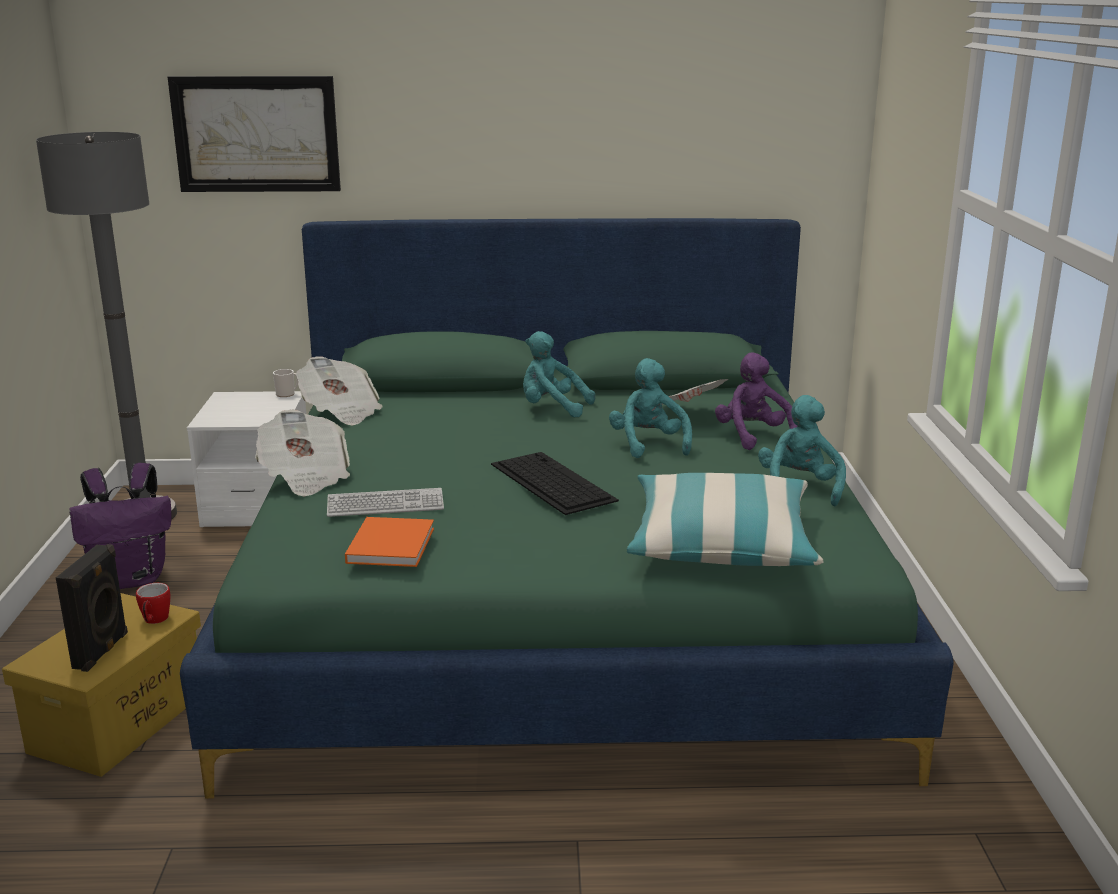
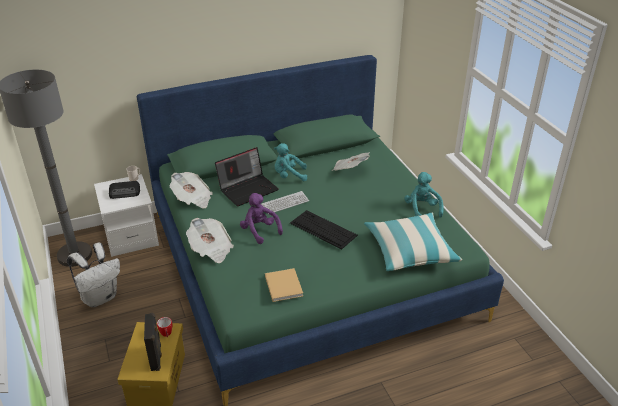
camera: 20 degrees left, 15 degrees up
purple backpack [69,463,172,589] -> white backpack [67,242,120,307]
picture [168,76,341,192] -> none
keyboard [327,488,444,517] -> keyboard moved to [261,191,309,212]
orange book [345,517,434,567] -> beige book [265,268,303,302]
turquoise plush toy [609,358,692,458] -> none
purple plush toy [715,352,797,450] -> purple plush toy moved to [240,193,283,244]
none -> radio [109,181,140,199]
none -> laptop [215,147,279,206]

